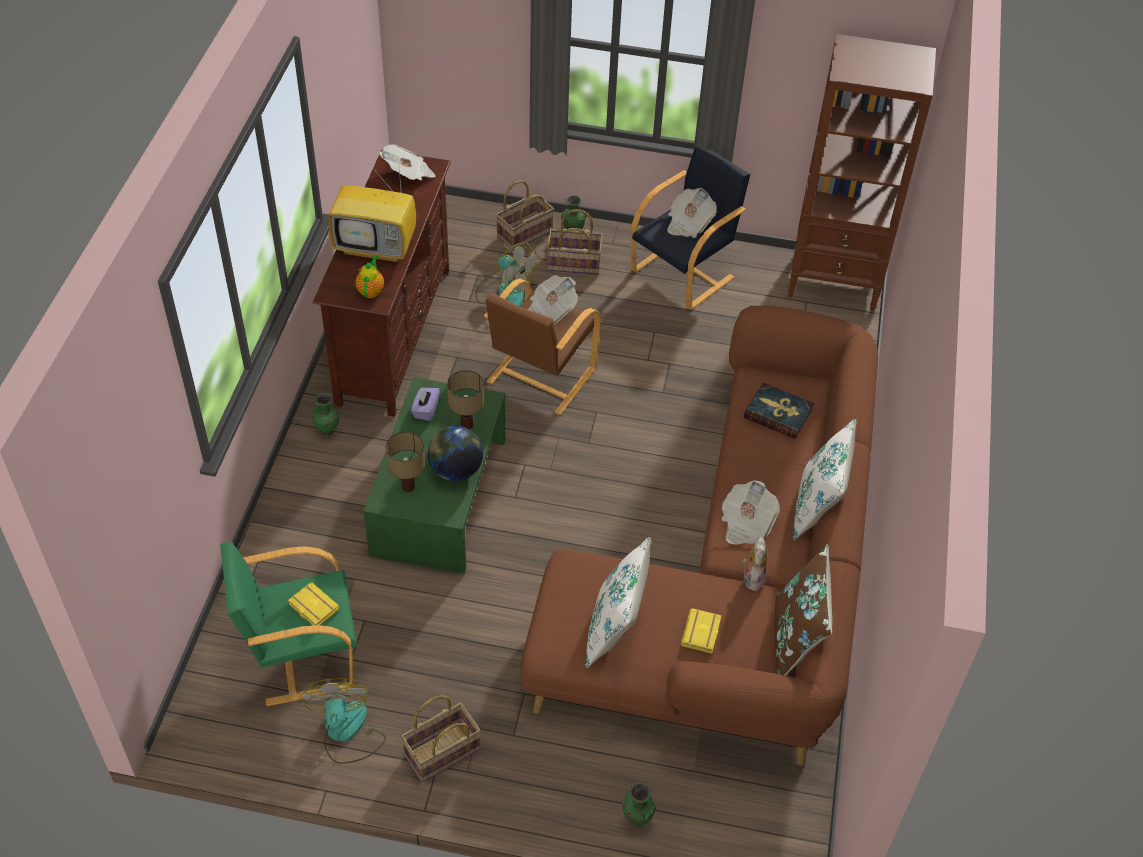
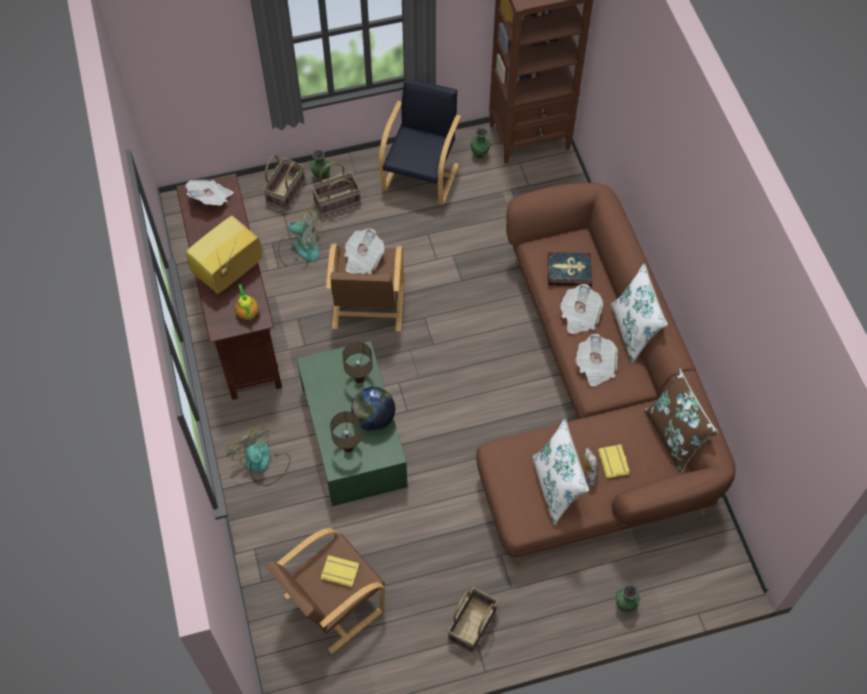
camera: 25 degrees left, 10 degrees up
green armchair [220,541,357,706] -> brown armchair [265,528,385,654]
fan [301,678,386,764] -> fan moved to [226,427,291,486]
green vase [312,393,339,435] -> green vase moved to [471,127,491,159]
television [328,157,416,263] -> television turned 150 degrees clockwise [186,215,262,294]
purple tissue box [411,388,440,421] -> none
newspaper [667,188,717,238] -> newspaper moved to [560,284,603,334]
plush toy [742,537,767,593] -> plush toy moved to [581,448,598,486]

